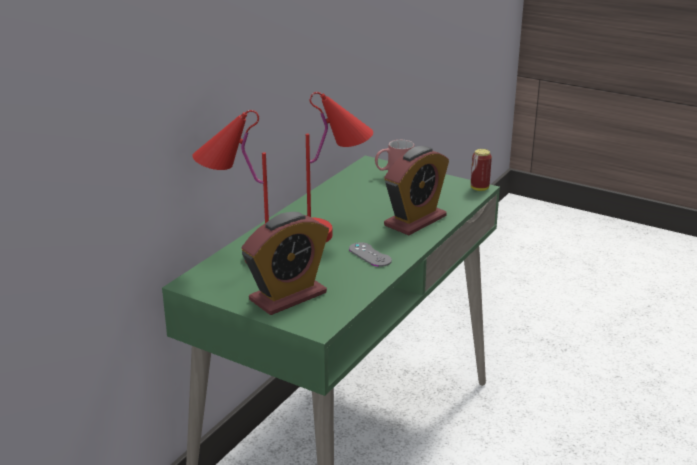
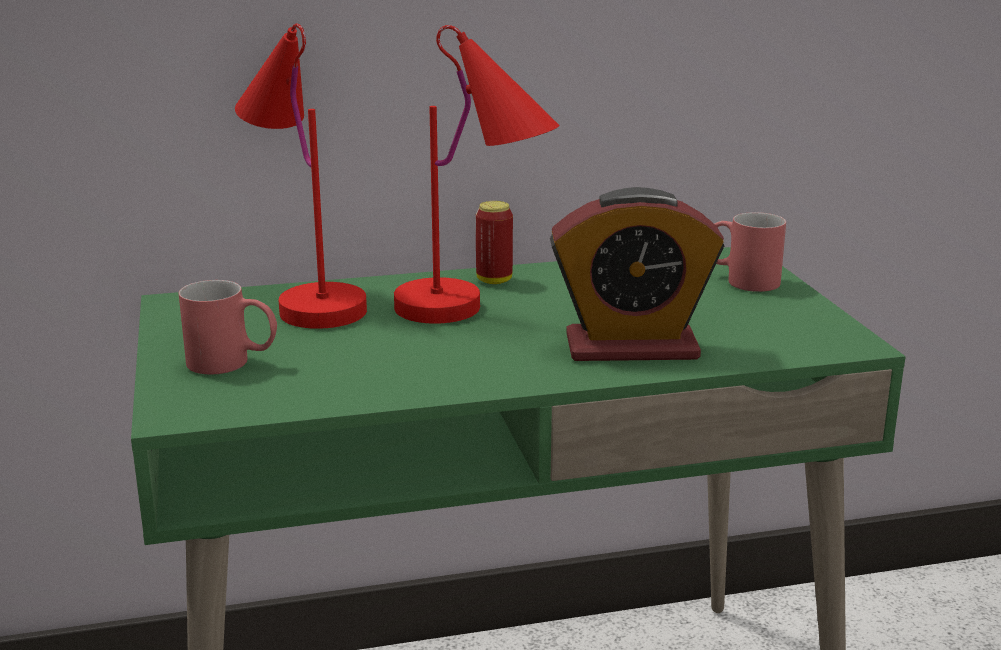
camera: 45 degrees right, 5 degrees down
alarm clock [241,212,329,315] -> red mug [179,280,277,375]
grey game controller [349,242,392,267] -> none
can [471,149,492,191] -> can moved to [476,201,513,284]

